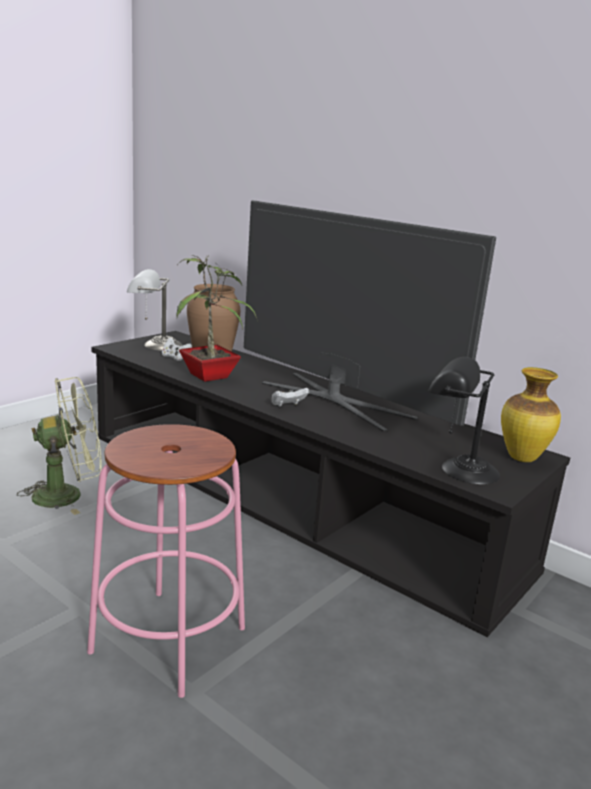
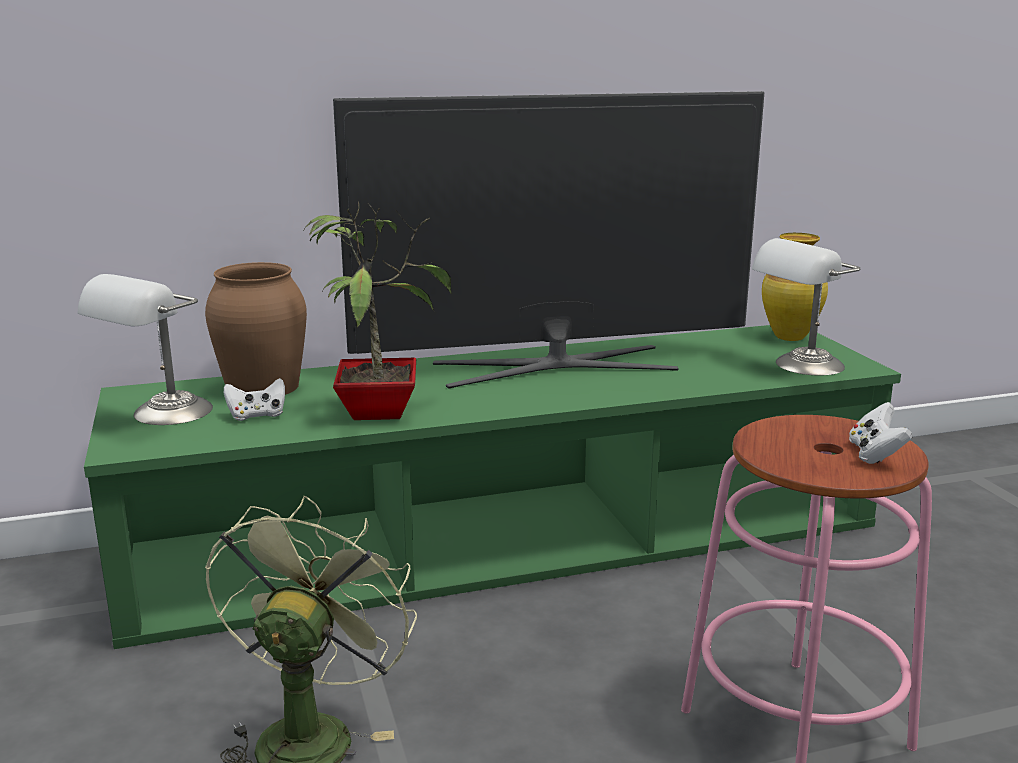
camera: 55 degrees left, 0 degrees up
black tv stand [91,331,570,637] -> green tv stand [84,325,901,649]
white game controller [271,388,309,407] -> white game controller moved to [849,402,913,464]
black table lamp [428,357,500,484] -> white table lamp [752,238,861,376]

